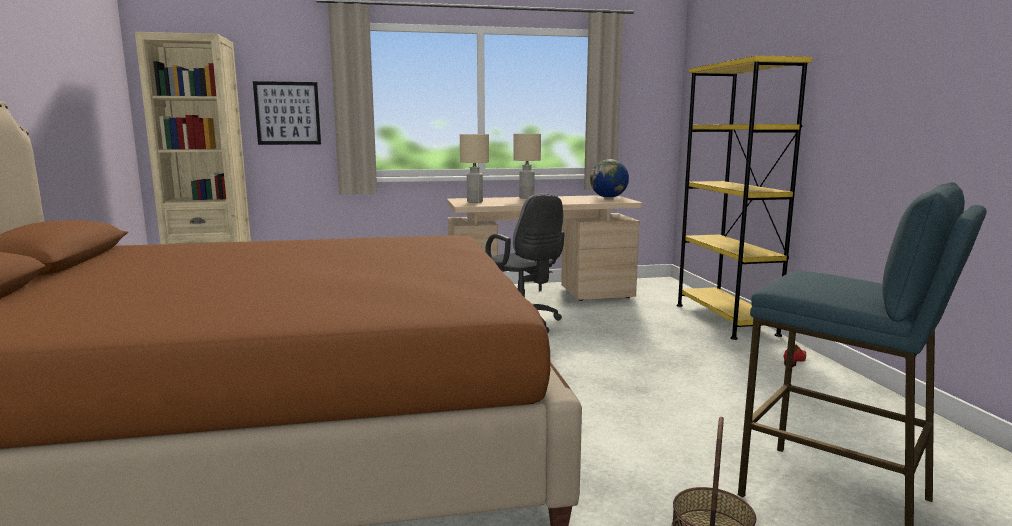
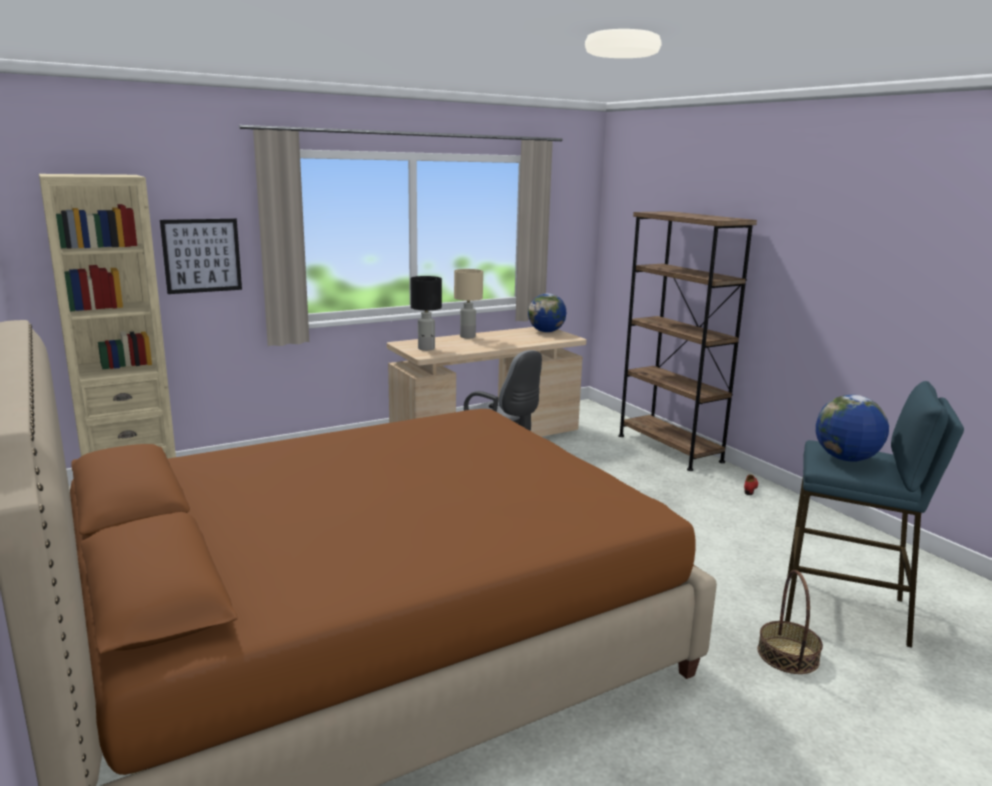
camera: 20 degrees left, 5 degrees up
beige table lamp [460,134,489,203] -> black table lamp [411,276,442,351]
yellow bookcase [677,55,812,340] -> brown bookcase [618,211,757,471]
none -> globe [816,395,889,461]

